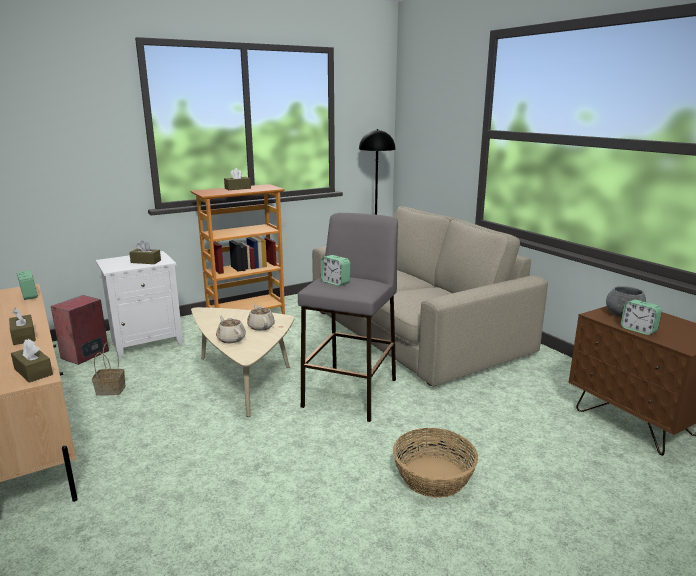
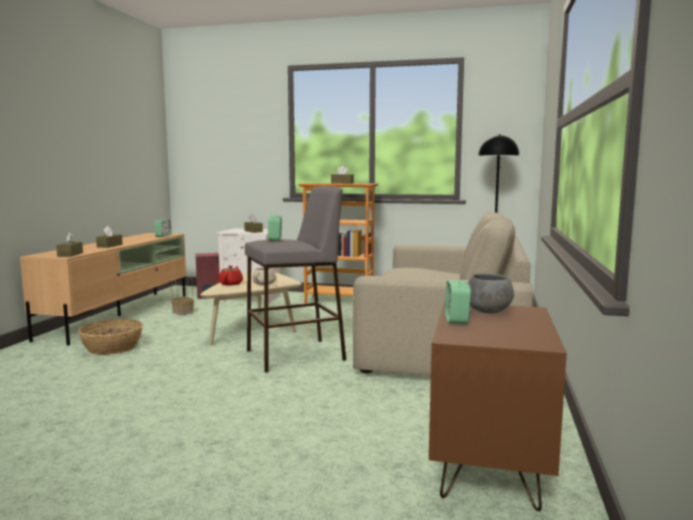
camera: 45 degrees right, 10 degrees down
beige teapot [216,315,246,343] -> red teapot [219,266,243,286]
basket [393,428,478,498] -> basket moved to [78,319,143,355]

